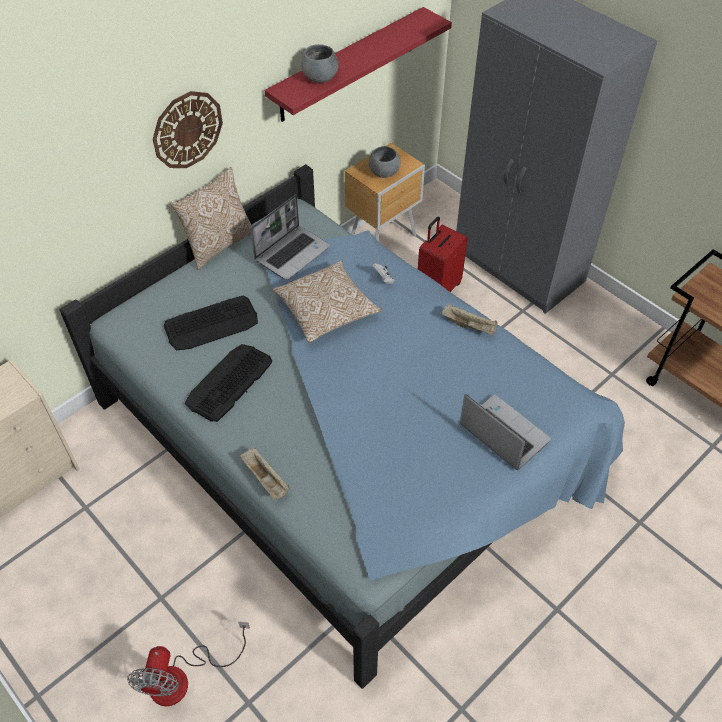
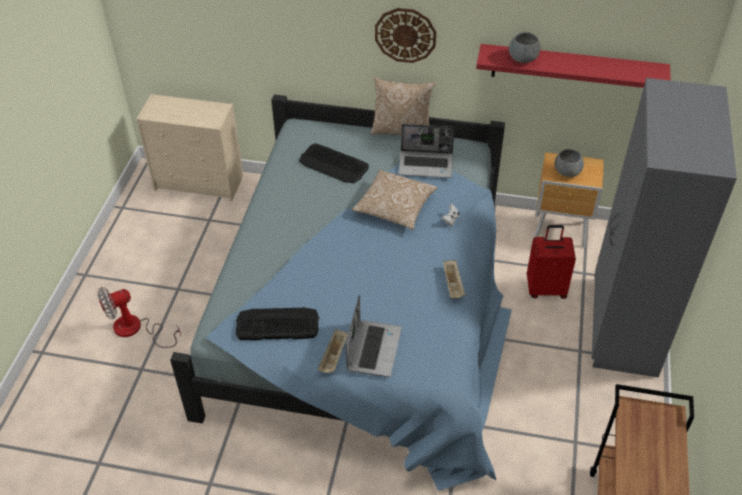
camera: 55 degrees right, 5 degrees down
keyboard [185,344,272,422] -> keyboard moved to [236,307,319,340]
beige tray [240,448,290,501] -> beige tray moved to [318,329,348,373]

